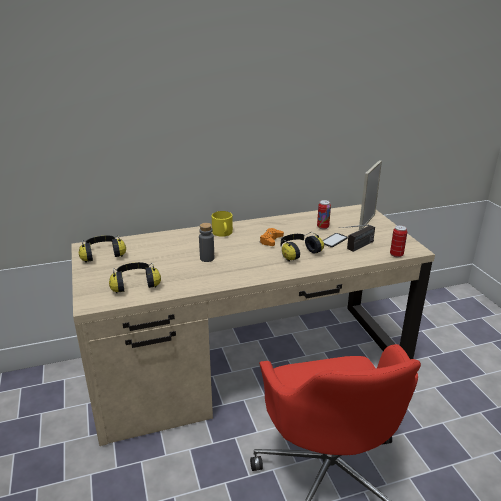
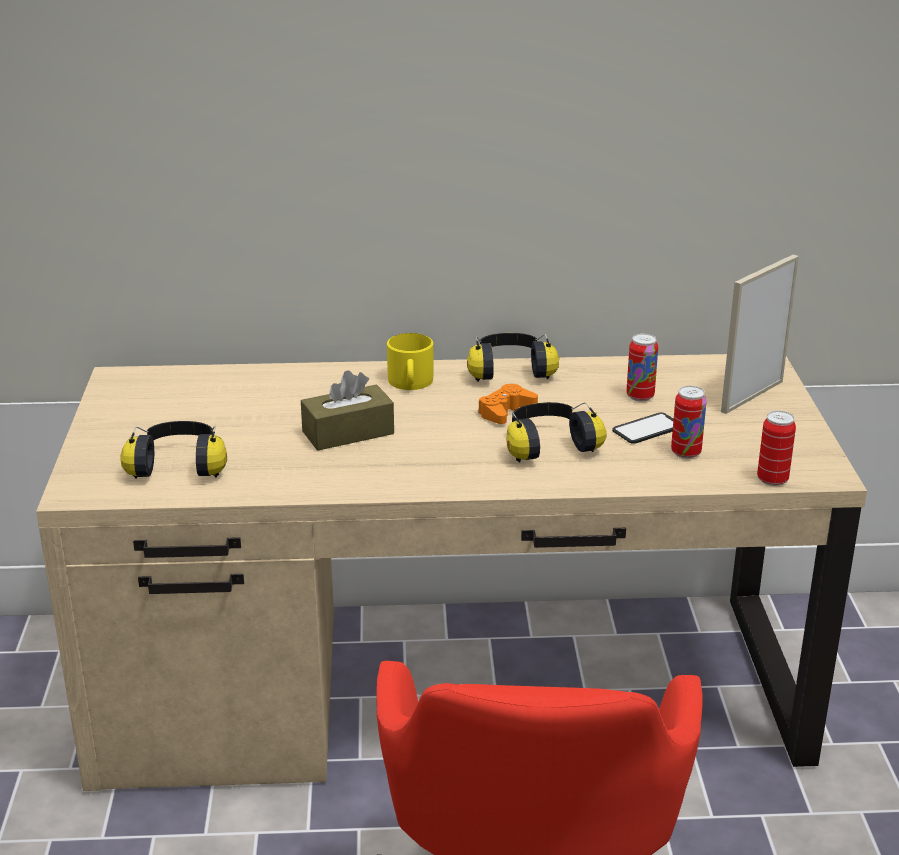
camera: 15 degrees right, 0 degrees up
headphones [79,235,126,263] -> headphones moved to [467,333,559,382]
grey bottle [199,223,214,262] -> brown tissue box [301,370,394,451]
radio [341,224,375,252] -> can [671,386,707,459]

